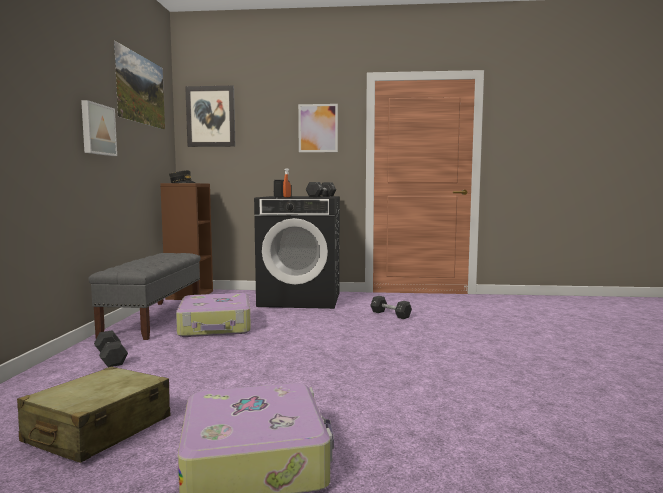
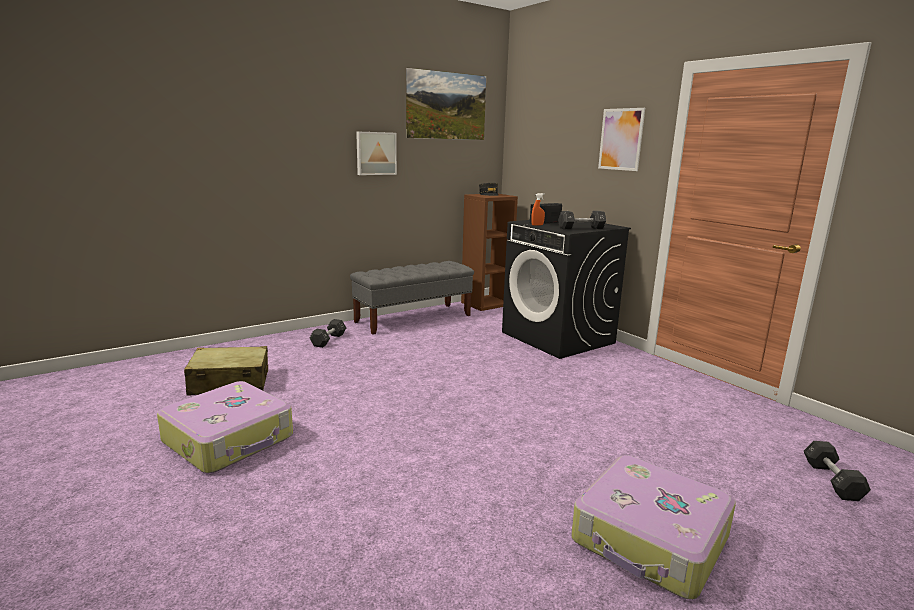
camera: 50 degrees right, 10 degrees up
suitcase [176,293,251,337] -> suitcase moved to [571,456,736,600]
picture [185,86,235,147] -> none
black dumbbell [370,296,412,319] -> black dumbbell moved to [804,441,871,501]

